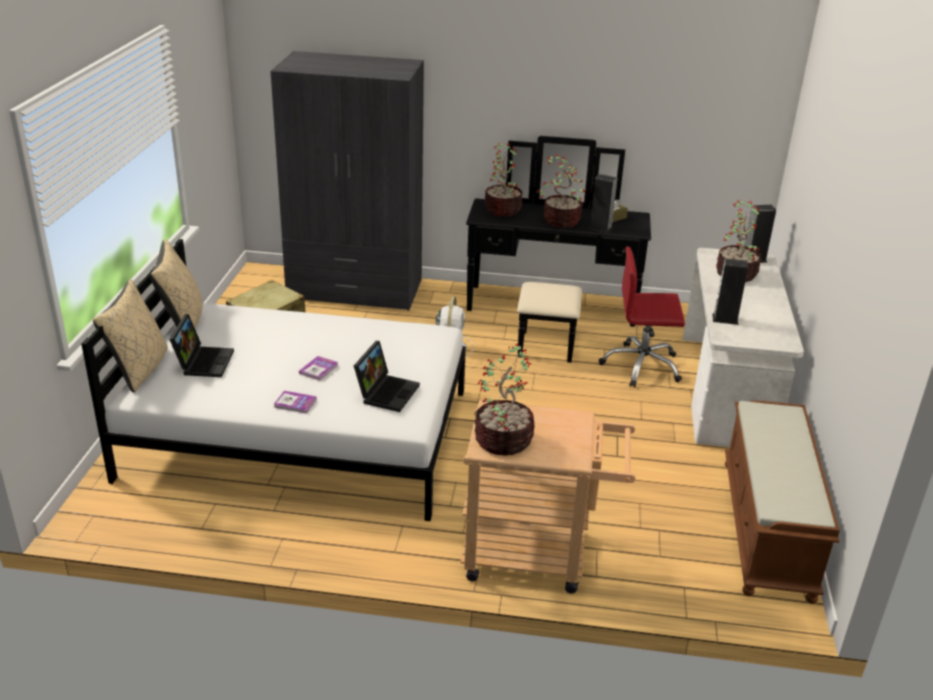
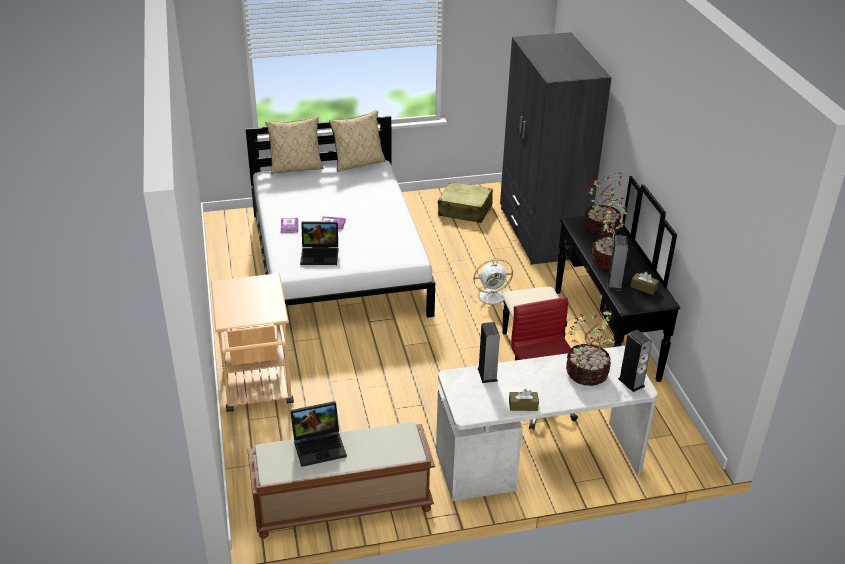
camera: 70 degrees right, 5 degrees up
laptop [169,314,234,377] -> laptop moved to [290,401,347,467]
potted plant [474,343,535,456] -> none
none -> brown tissue box [509,389,539,411]

